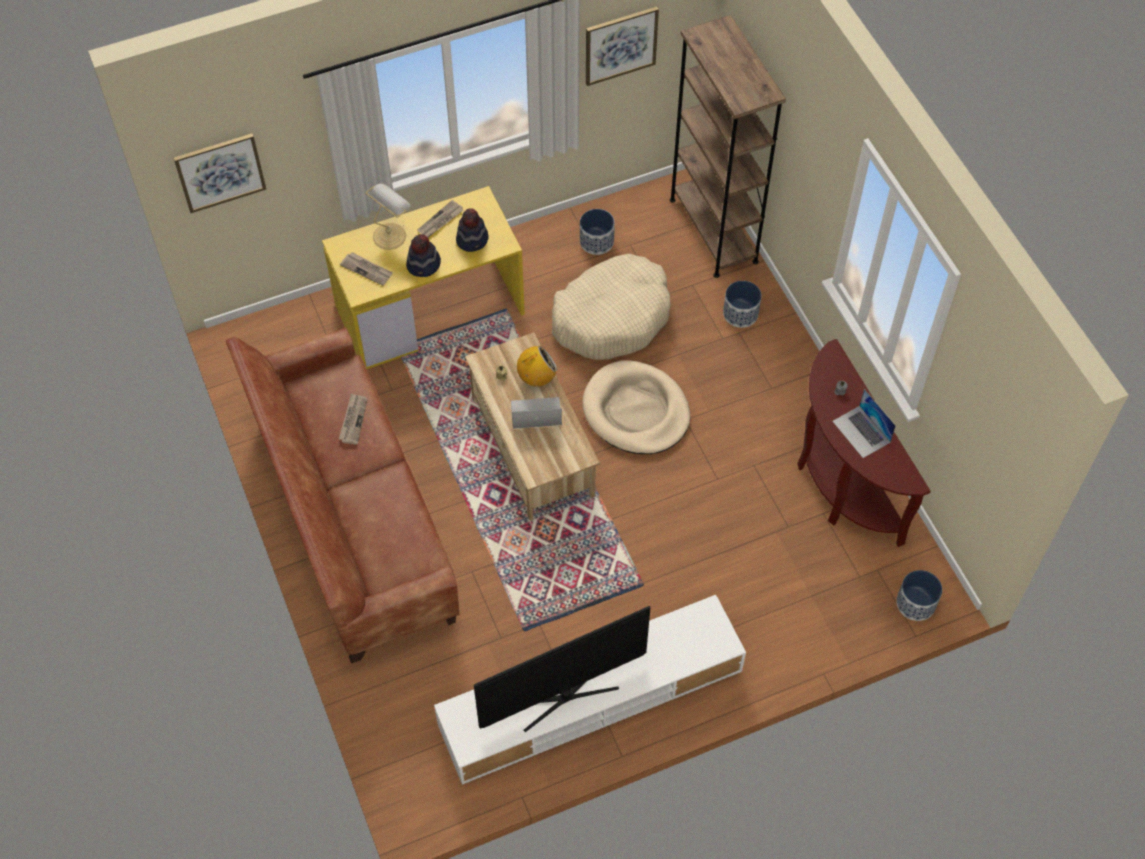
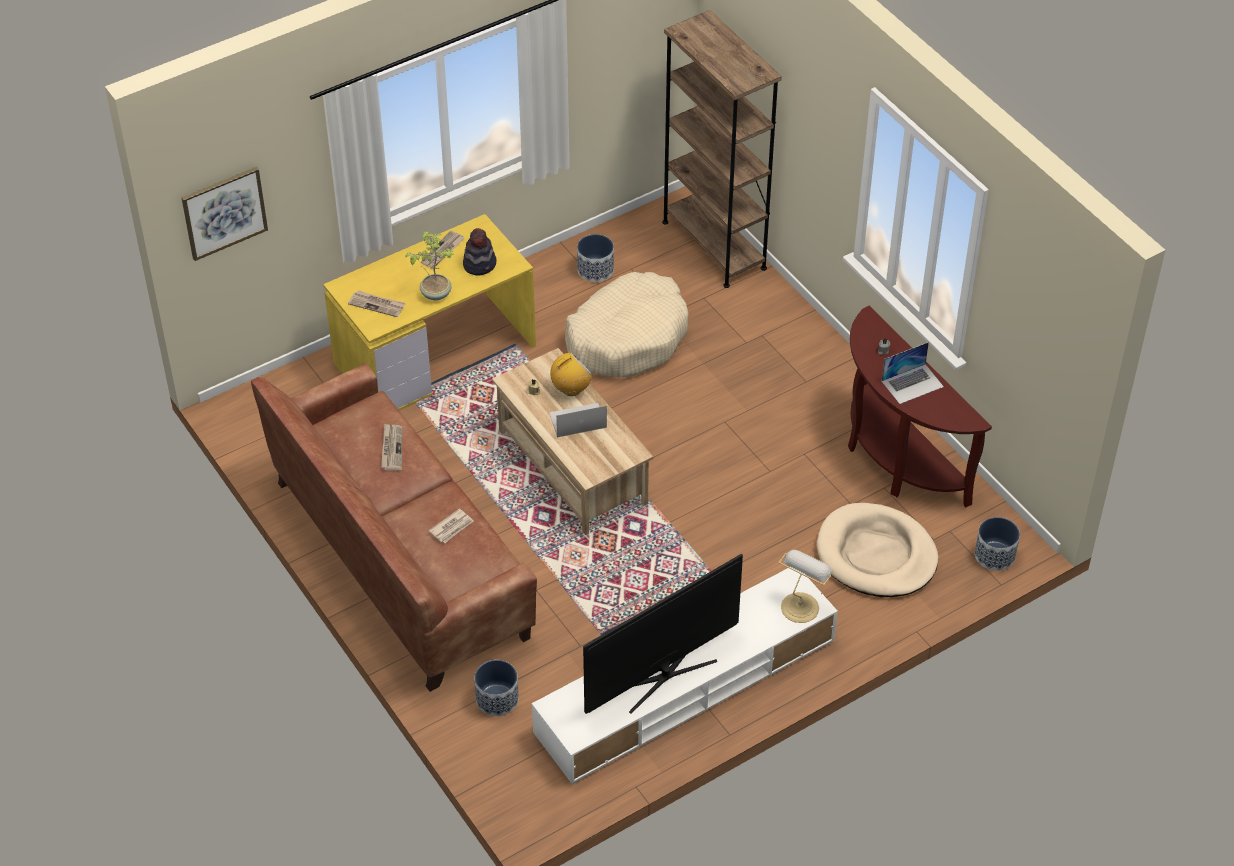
camera: 10 degrees left, 10 degrees down
table lamp [366,184,410,250] -> table lamp moved to [779,550,832,623]
hat [406,234,441,277] -> potted plant [405,231,453,301]
beige dog bed [583,360,690,454] -> beige dog bed moved to [817,503,938,597]
picture [586,7,659,86] -> none
planter [723,281,761,328] -> planter moved to [474,660,519,716]
laptop [832,389,896,458] -> laptop turned 75 degrees counterclockwise [882,342,944,404]
none -> newspaper [429,509,474,543]

